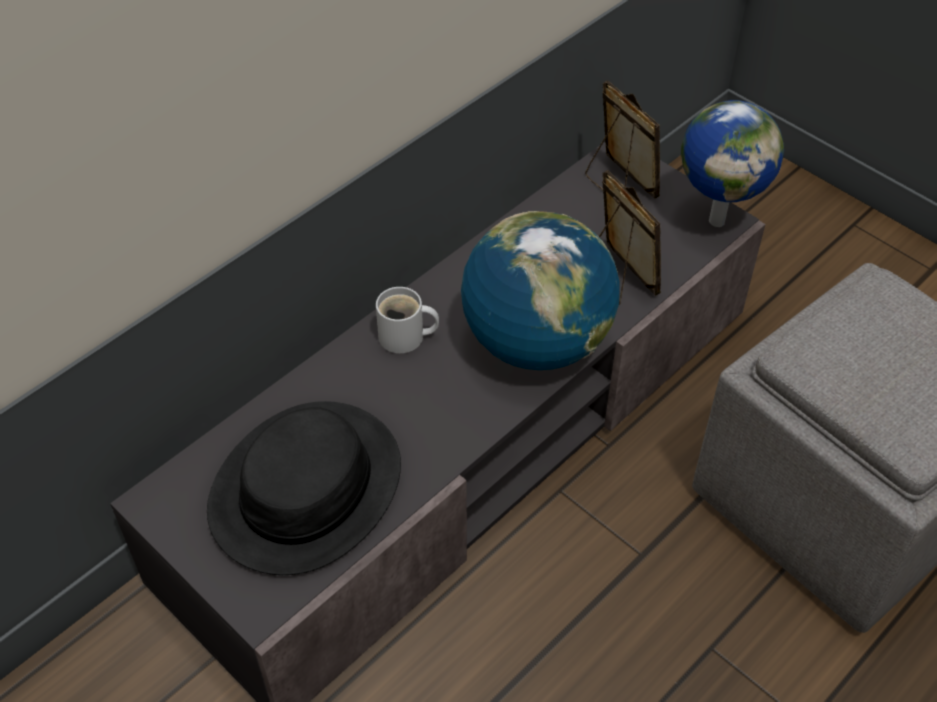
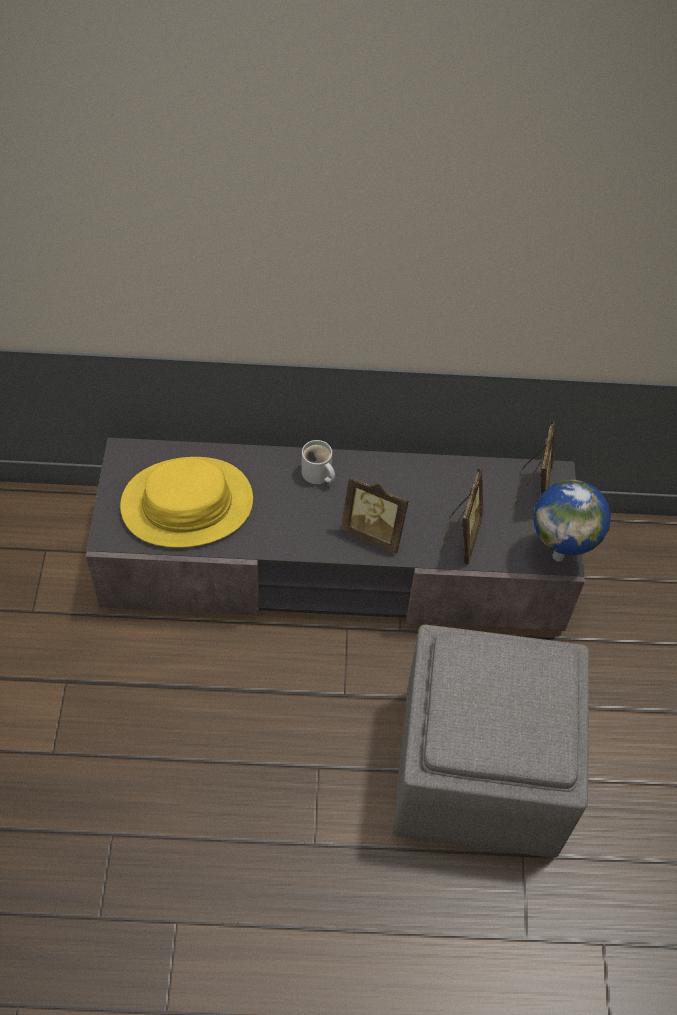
camera: 45 degrees right, 5 degrees up
black hat [207,401,401,575] -> yellow hat [120,457,253,548]
globe [461,211,620,370] -> picture frame [341,476,409,554]

